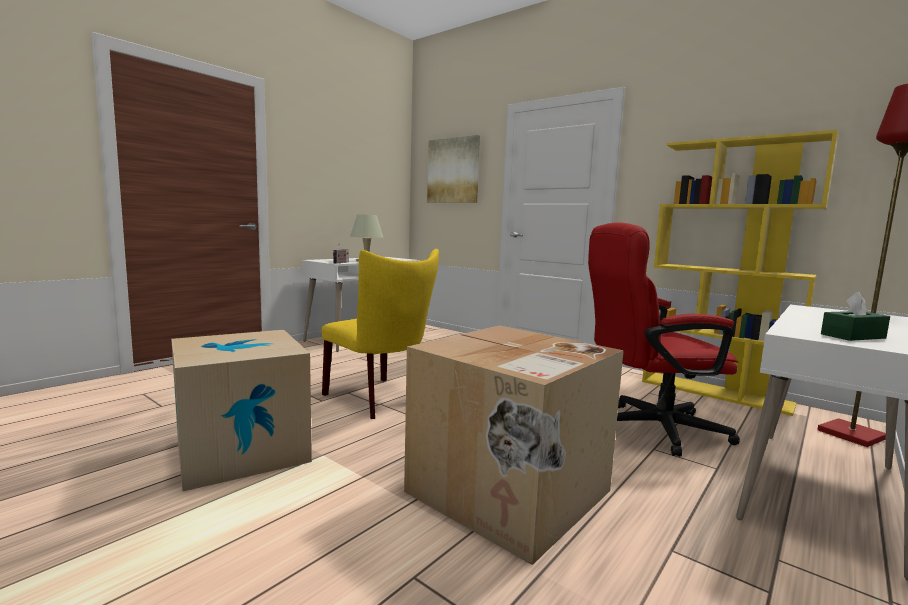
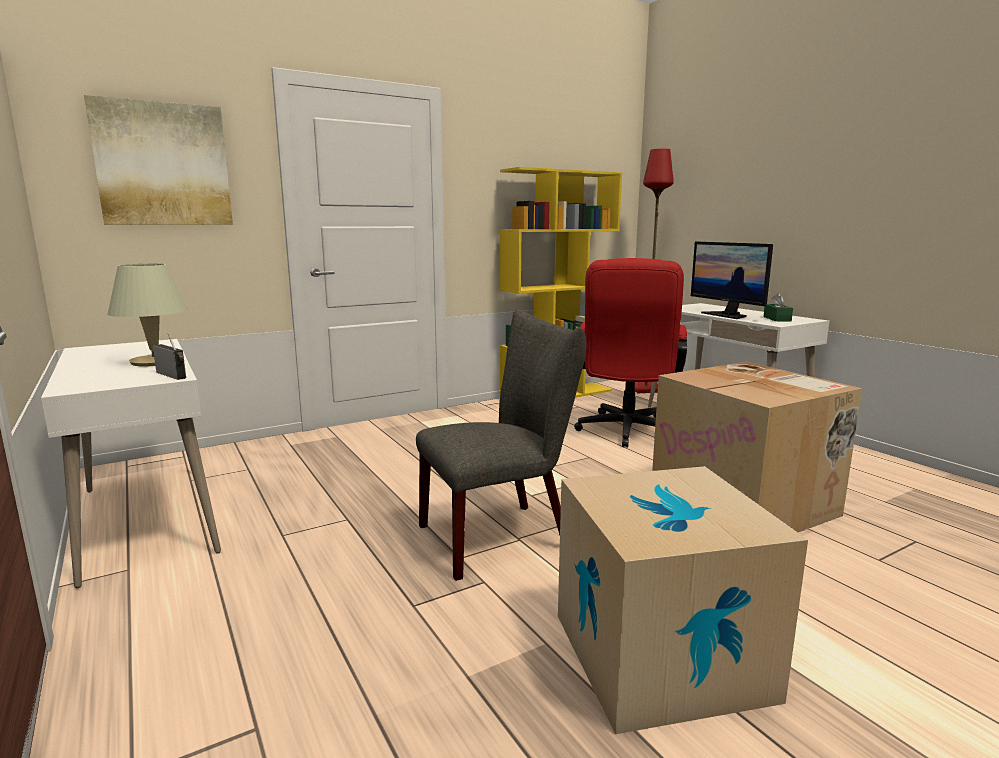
camera: 70 degrees left, 5 degrees up
yellow chair [321,249,439,419] -> grey chair [416,309,586,581]
none -> monitor [691,241,773,319]

